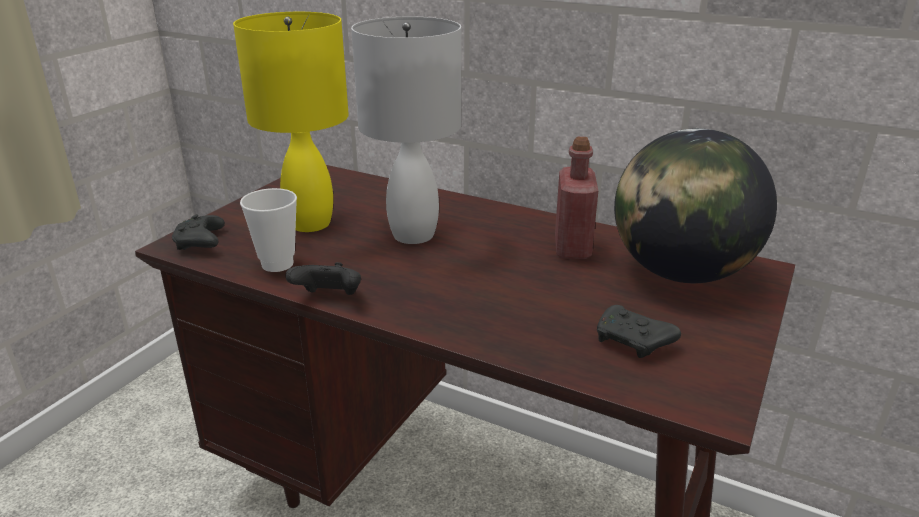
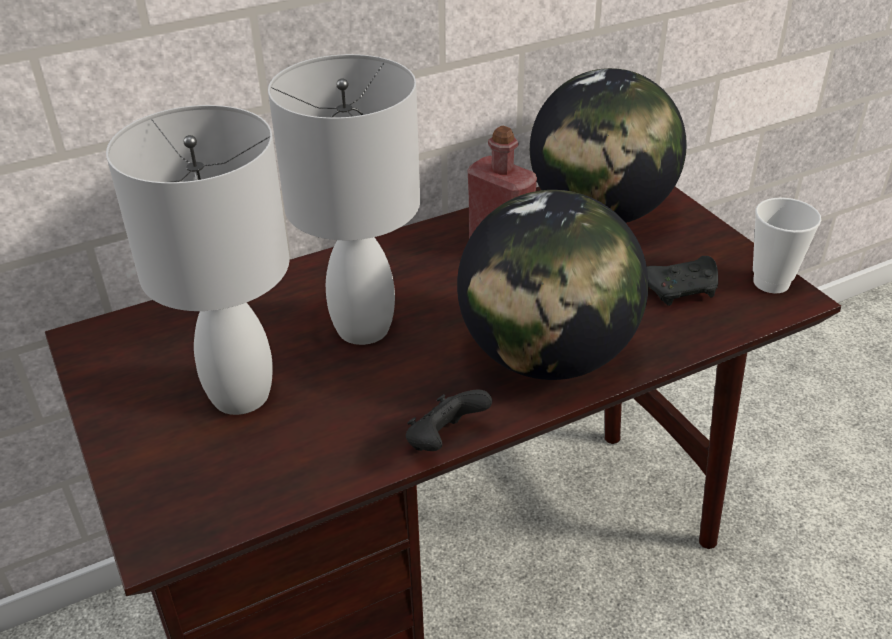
camera: 55 degrees left, 10 degrees up
black game controller [172,215,225,250] -> none
yellow table lamp [233,12,349,232] -> white table lamp [106,105,289,415]
cup [240,188,297,272] -> cup moved to [753,198,821,293]
none -> globe [457,190,649,380]

